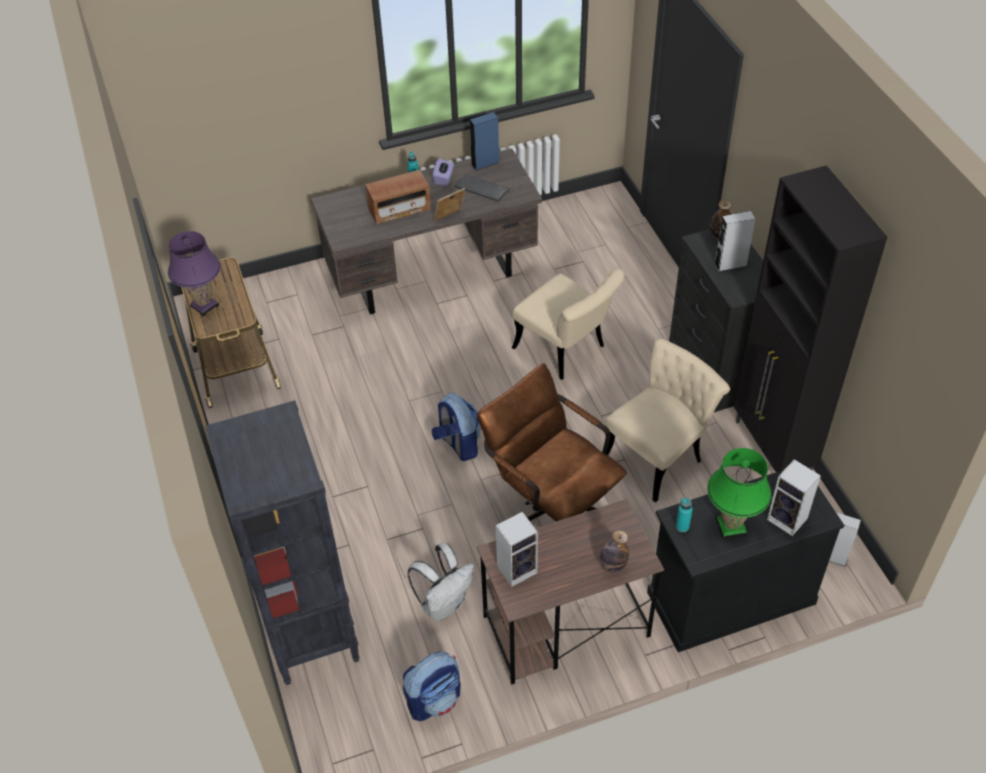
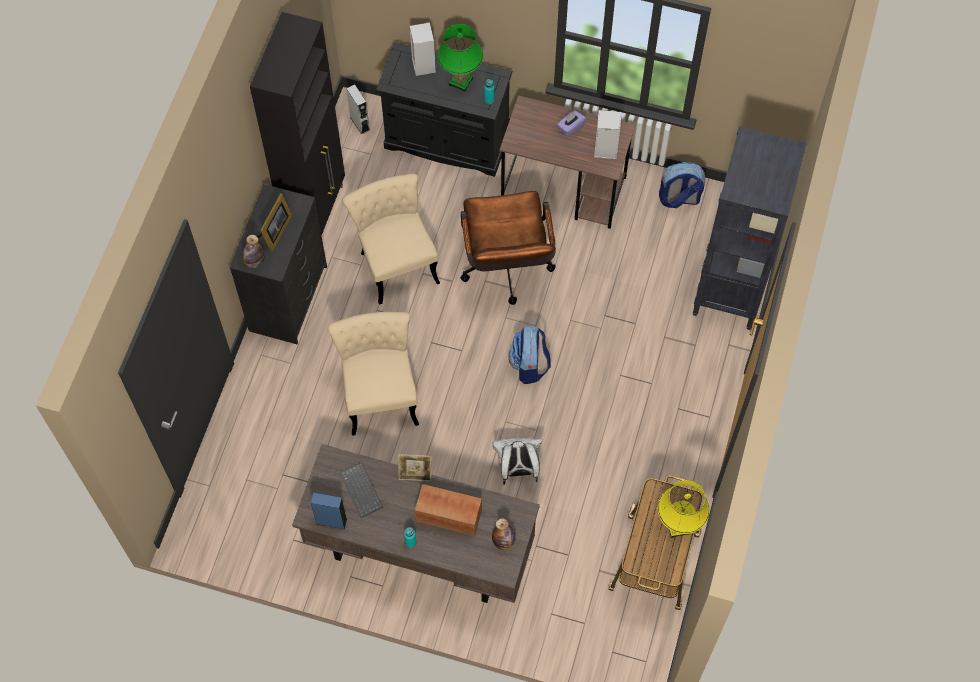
camera: 145 degrees left, 15 degrees up
purple table lamp [168,231,221,316] -> yellow table lamp [658,480,709,538]
white backpack [407,543,474,621] -> white backpack moved to [492,438,542,485]
purple tissue box [432,159,454,186] -> purple tissue box moved to [557,110,586,137]
bottle [600,530,629,573] -> bottle moved to [492,518,515,550]
beige chair [604,338,730,503] -> beige chair turned 75 degrees clockwise [342,174,440,304]
grey speaker [715,211,756,272] -> picture frame [257,193,292,252]

